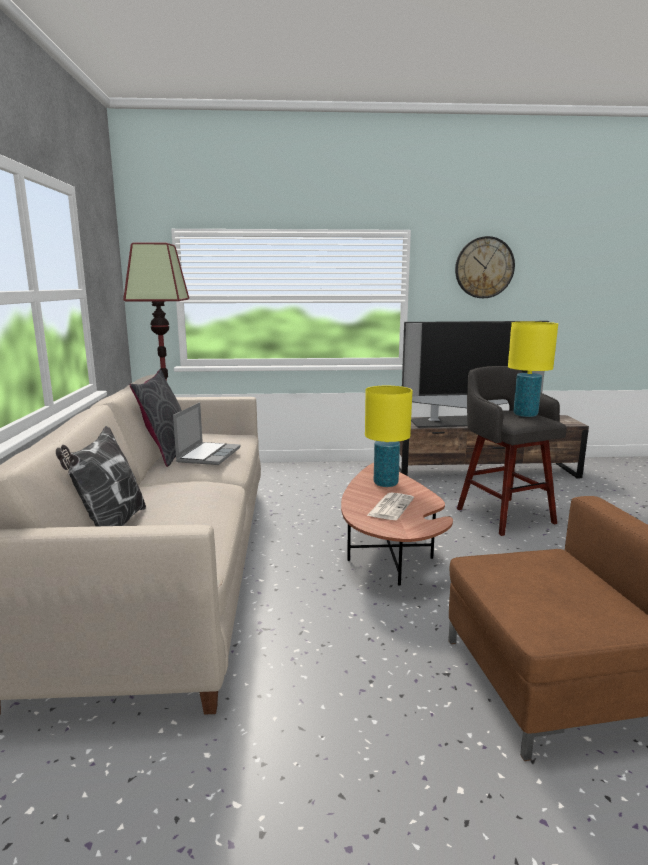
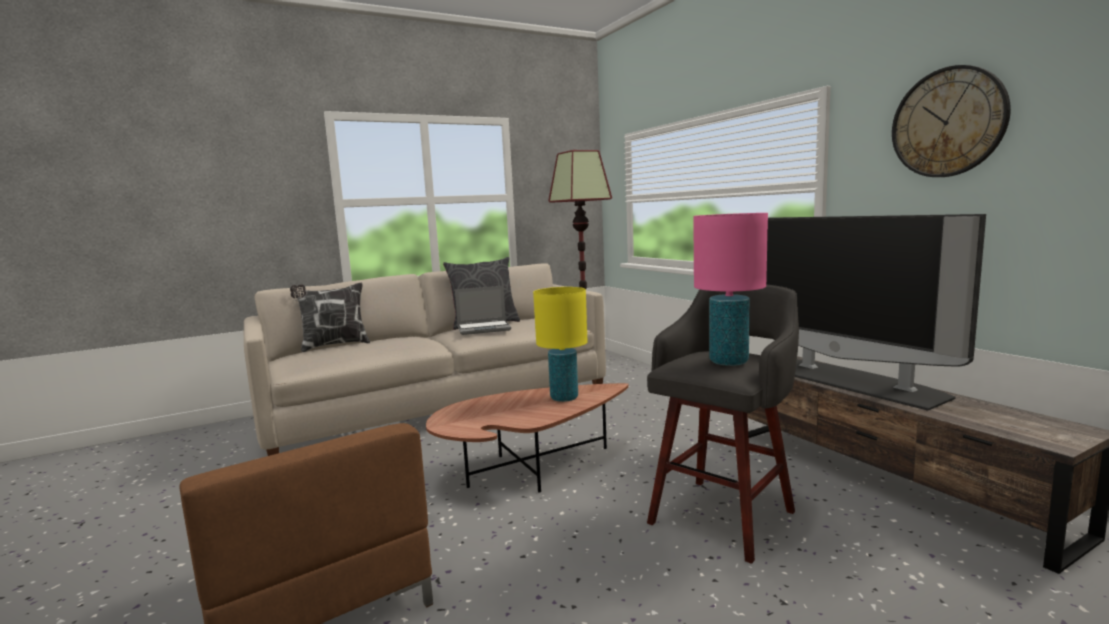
camera: 65 degrees right, 5 degrees down
newspaper [367,493,414,520] -> none
yellow table lamp [508,322,558,417] -> pink table lamp [693,213,768,366]

